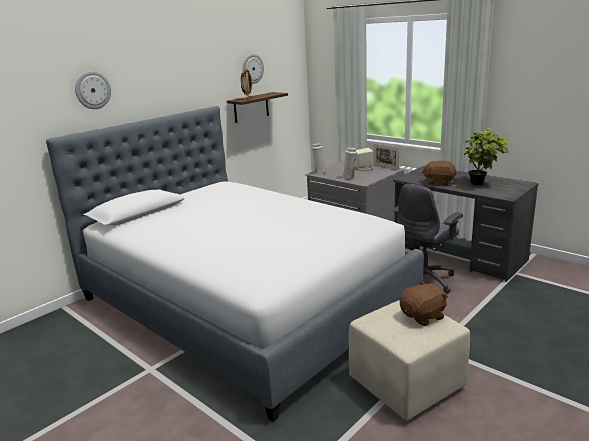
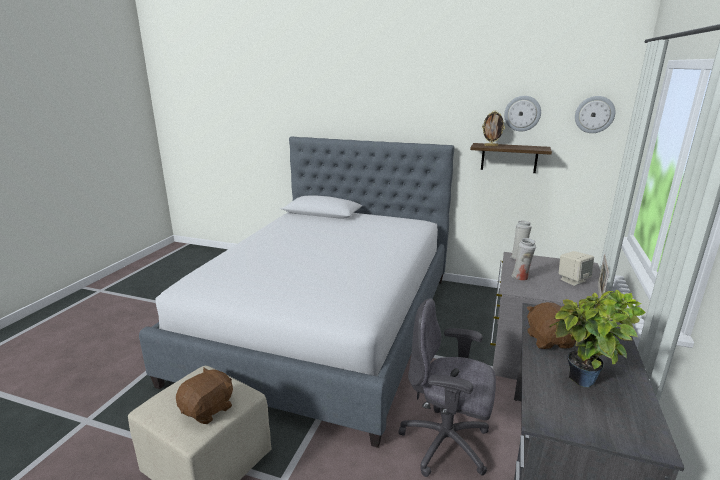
camera: 65 degrees right, 0 degrees up
wall clock [75,71,111,109] -> wall clock moved to [575,96,615,133]
brown plush toy [400,281,448,326] -> brown plush toy turned 90 degrees counterclockwise [176,367,233,424]

